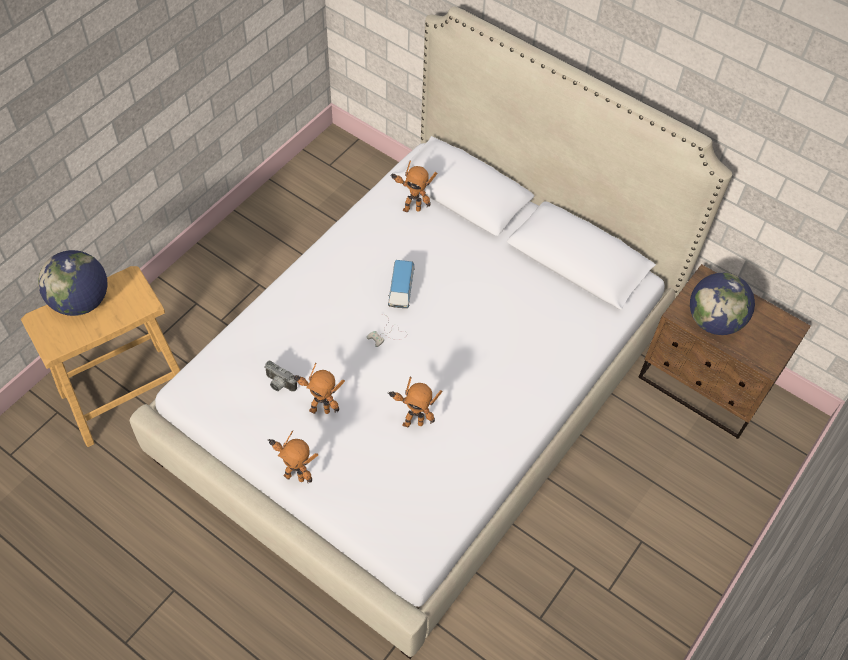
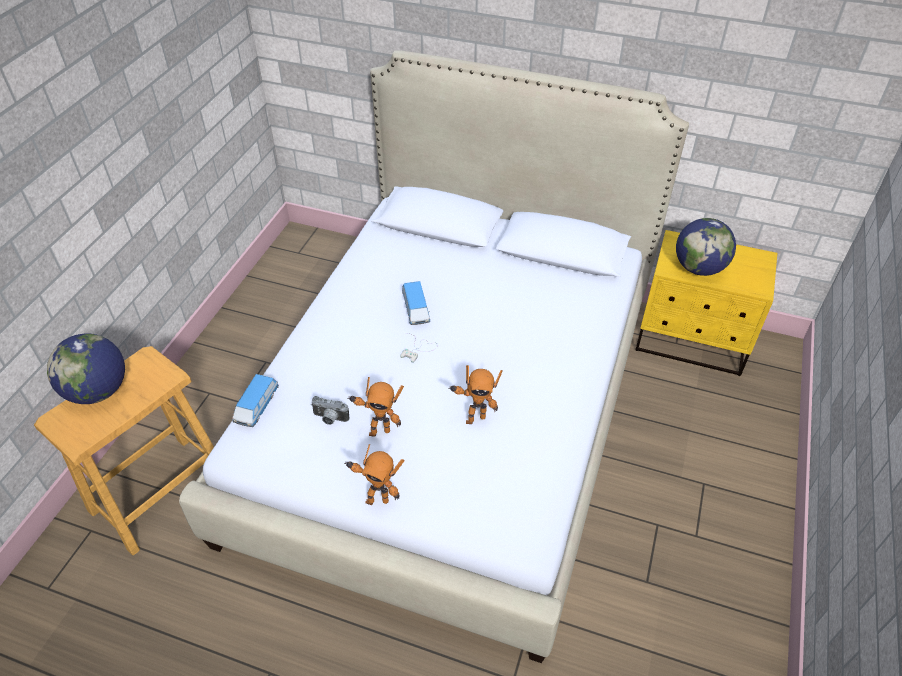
camera: 15 degrees left, 10 degrees down
toy robot [390,160,437,212] -> none
brown nightstand [639,264,811,439] -> yellow nightstand [635,230,777,376]
none -> toy car [232,374,279,427]

